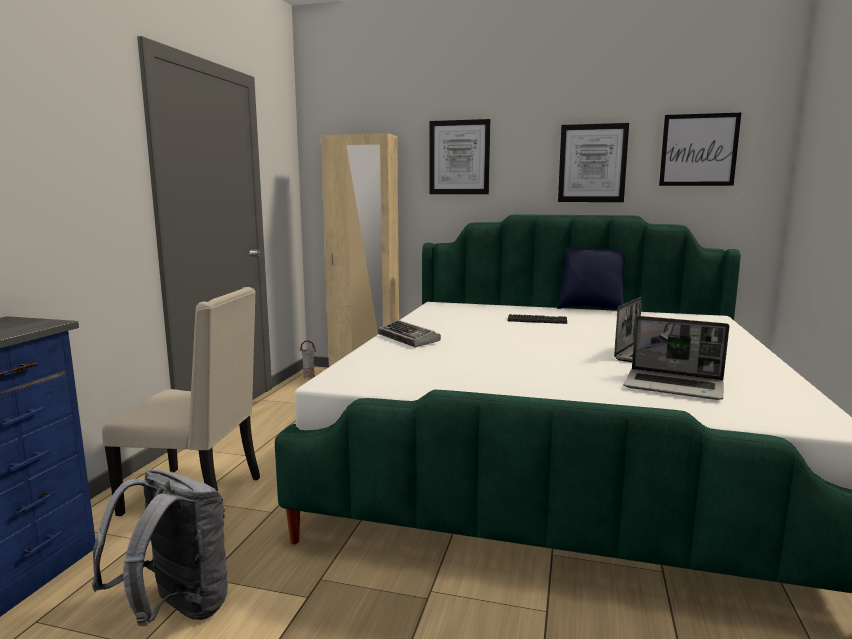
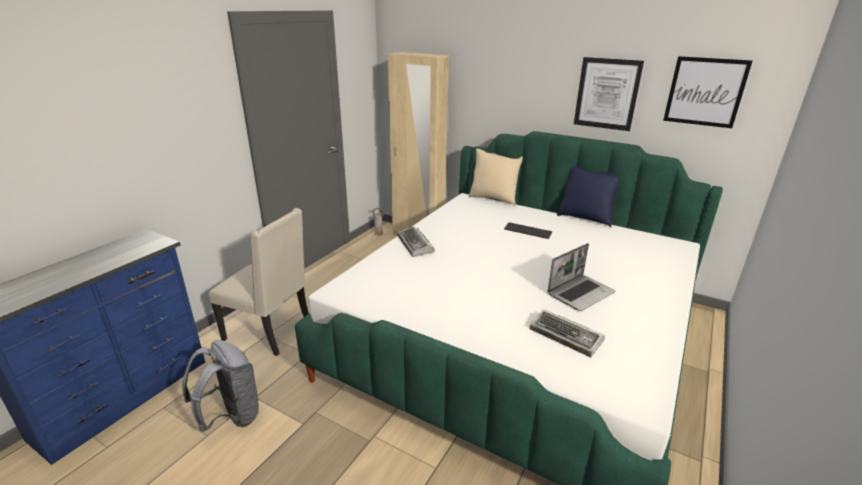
camera: 15 degrees right, 15 degrees up
picture [429,119,490,194] -> none
laptop [623,316,730,400] -> keyboard [530,310,605,357]
none -> beige pillow [469,148,523,205]

